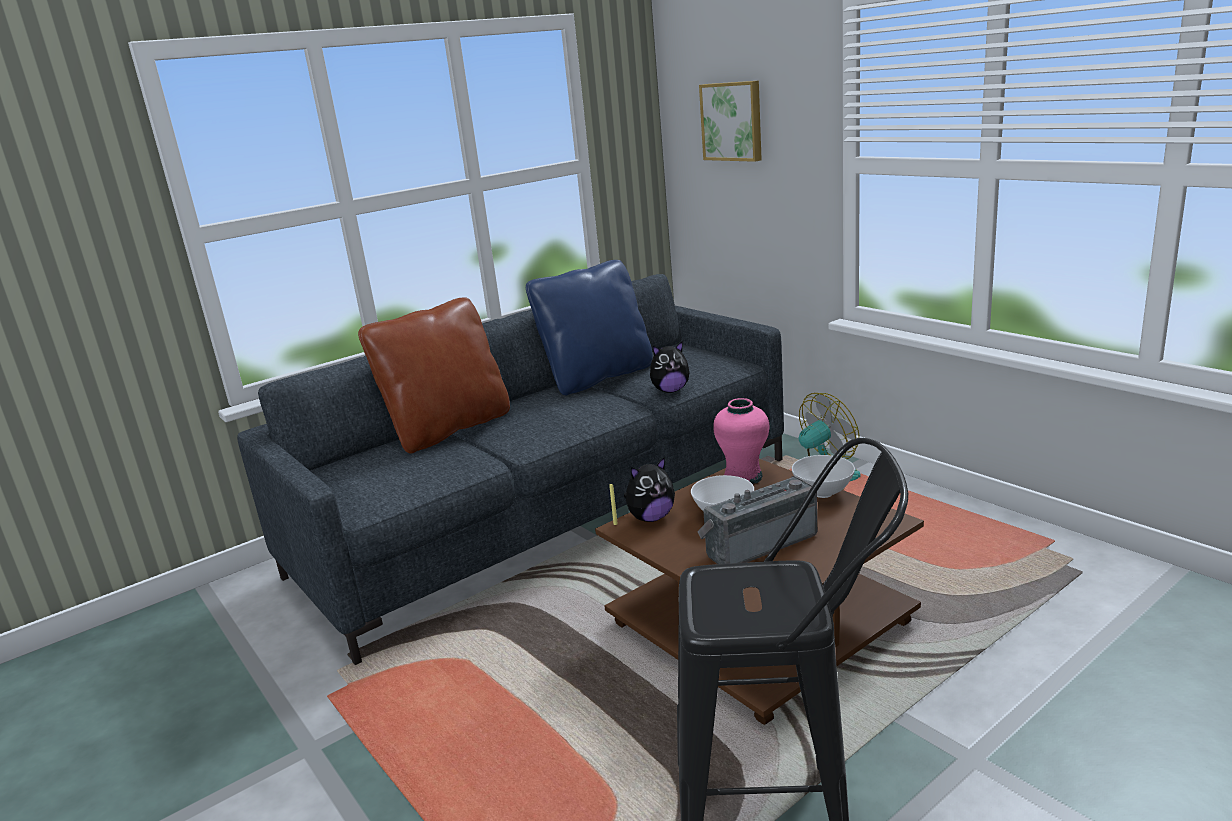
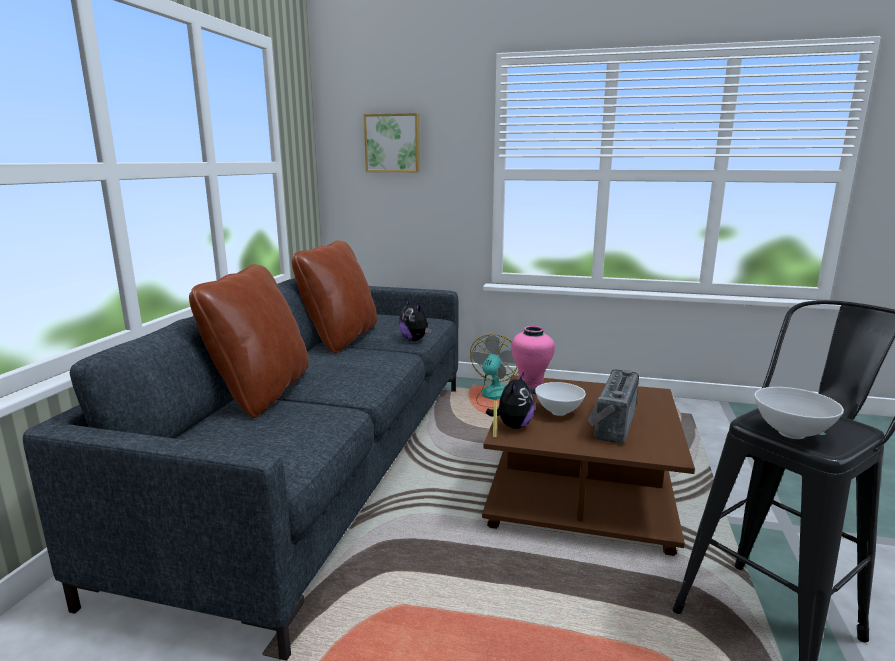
camera: 40 degrees left, 5 degrees down
blue pillow [526,260,653,395] -> brown pillow [292,240,377,353]
plush toy [650,342,689,393] -> plush toy turned 105 degrees clockwise [399,299,432,341]
white bowl [792,455,855,498] -> white bowl moved to [754,387,844,439]

